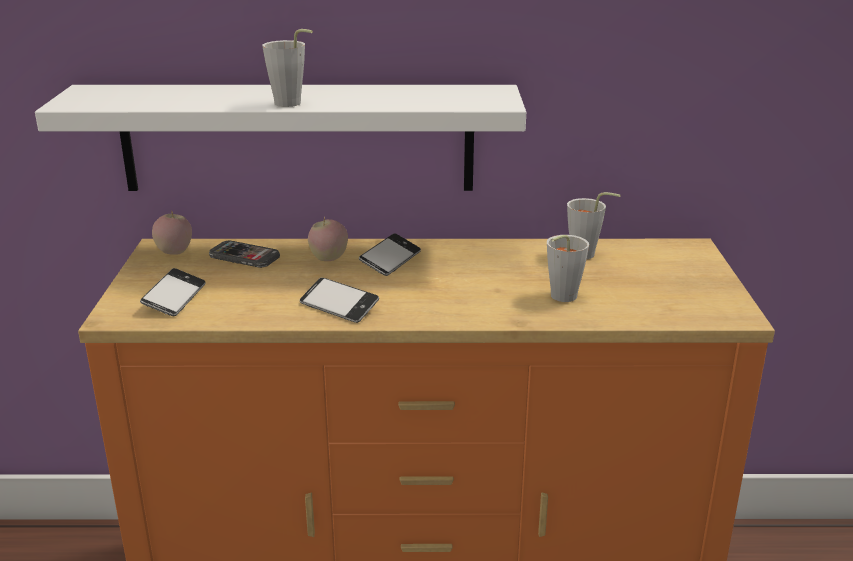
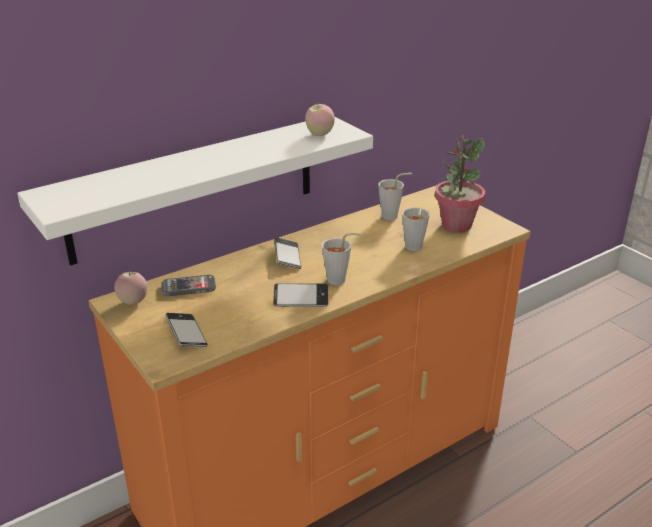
camera: 35 degrees left, 5 degrees up
grey cup [262,29,313,107] -> grey cup moved to [322,233,361,285]
apple [308,217,348,261] -> apple moved to [305,103,335,136]
none -> potted plant [435,135,485,233]

